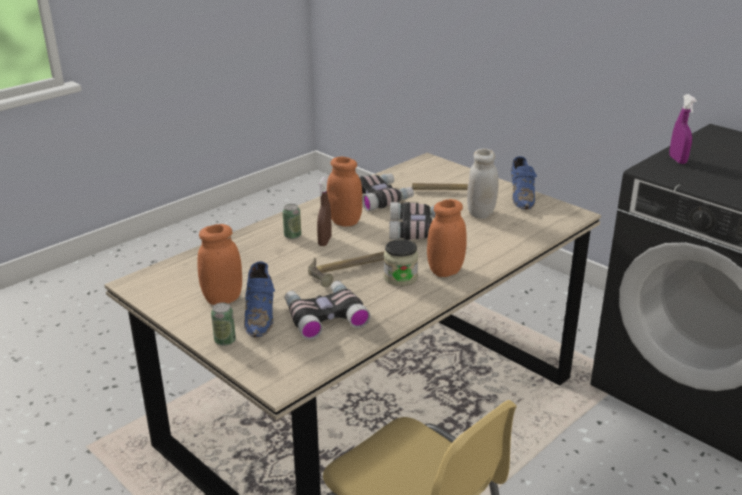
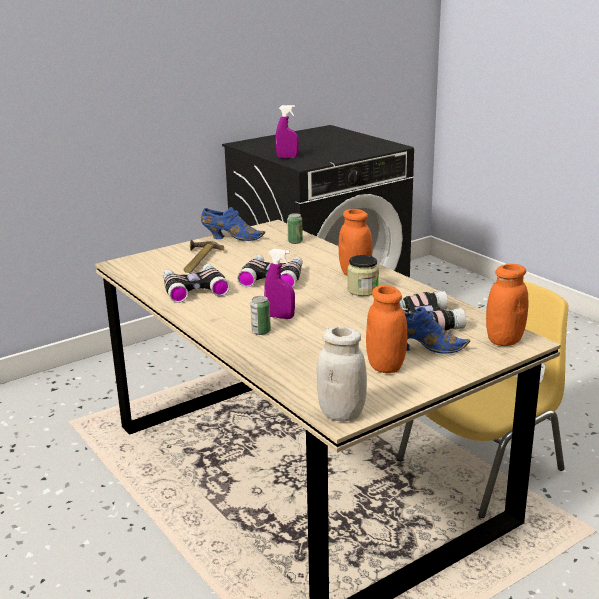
camera: 80 degrees left, 5 degrees down
can [211,303,236,346] -> can moved to [287,213,303,244]
hammer [308,251,385,287] -> none
brown spray bottle [317,177,332,246] -> purple spray bottle [264,249,295,319]
orange jar [327,157,362,227] -> orange jar moved to [486,264,528,346]
white jar [467,149,498,219] -> white jar moved to [317,327,367,421]

